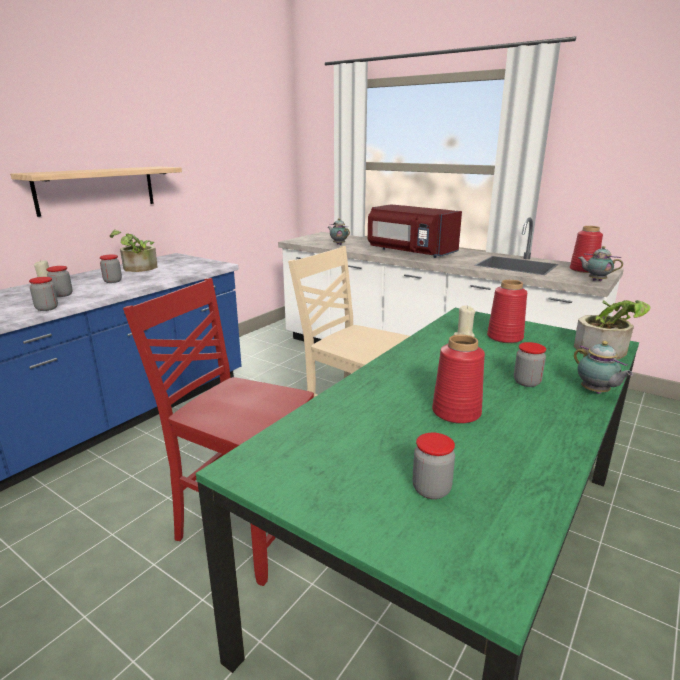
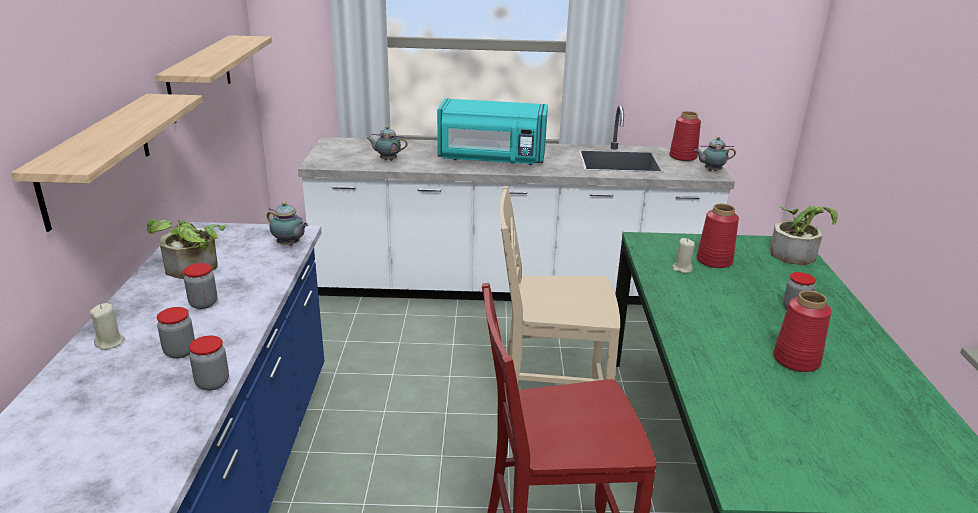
camera: 35 degrees left, 5 degrees up
red microwave [368,204,462,258] -> turquoise microwave [437,98,548,165]
jar [412,433,455,499] -> none
teapot [574,341,633,394] -> teapot moved to [267,202,308,246]
none -> shelf [156,35,272,123]

